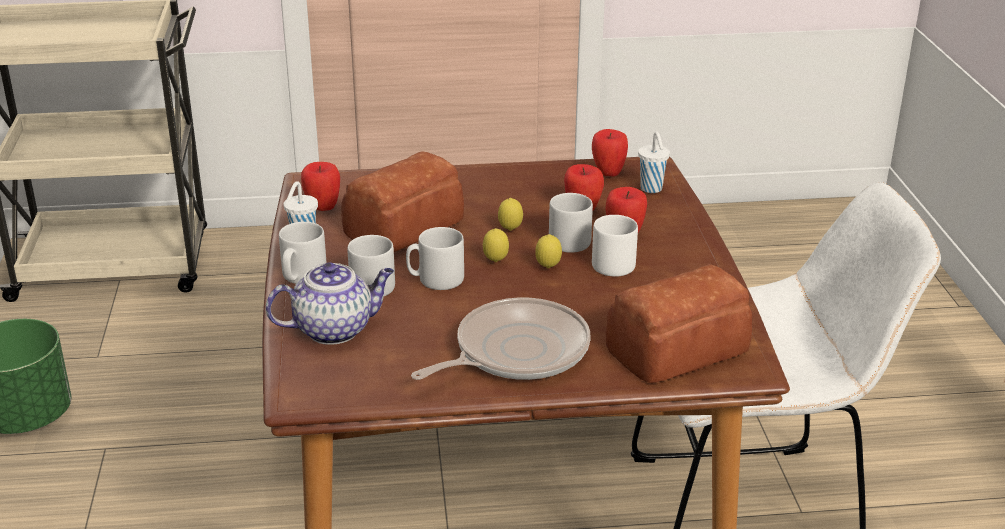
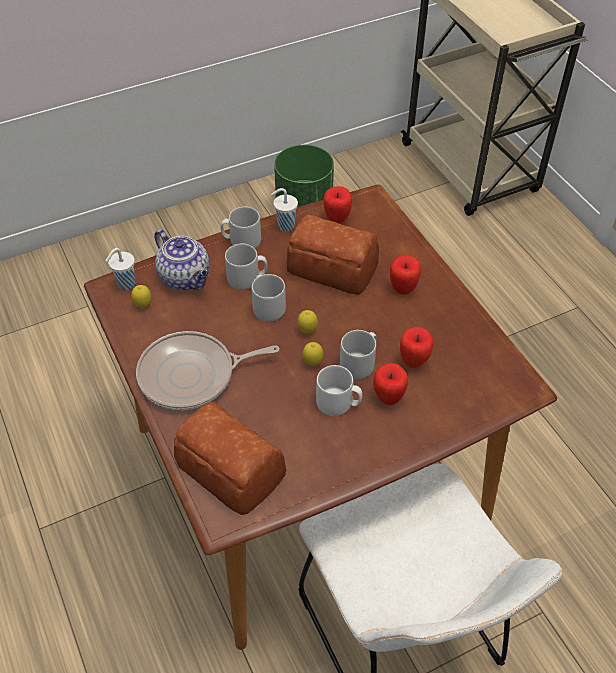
camera: 70 degrees right, 20 degrees up
frying pan [411,298,591,380] -> frying pan turned 135 degrees clockwise [136,331,279,410]
lemon [498,198,523,231] -> lemon moved to [131,285,152,308]
apple [592,129,628,177] -> apple moved to [390,255,421,295]
white cup [638,132,670,193] -> white cup moved to [106,248,135,290]

